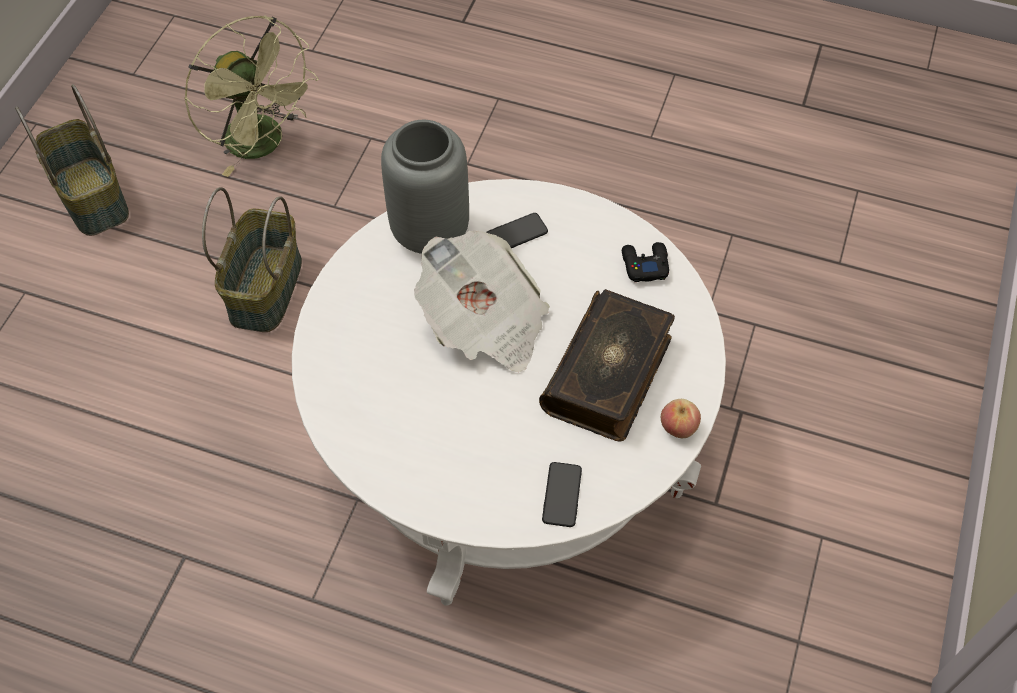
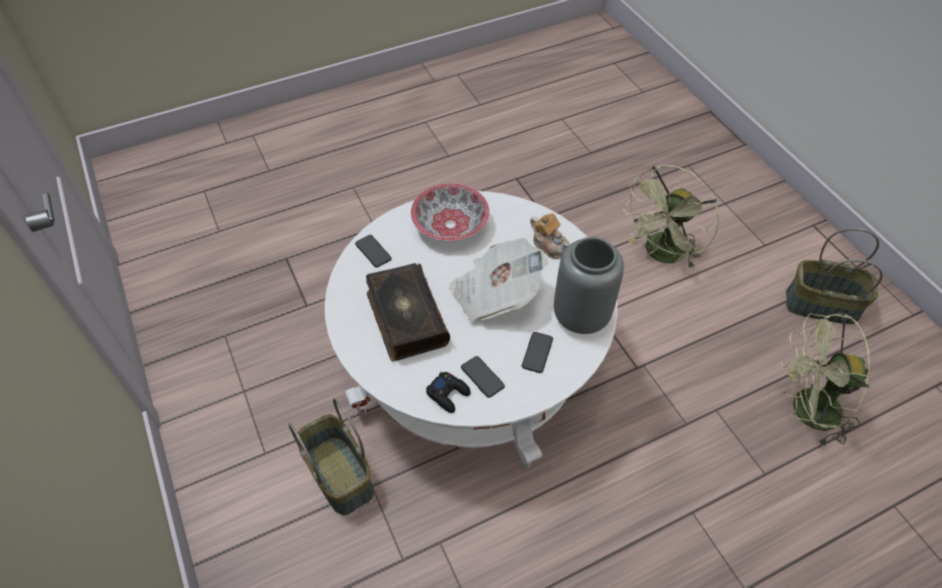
camera: 135 degrees right, 5 degrees down
basket [202,187,302,332] -> basket moved to [288,398,374,515]
apple [661,399,701,438] -> none
none -> bowl [411,183,490,241]
none -> phone [461,356,505,398]
none -> teapot [530,213,570,259]
none -> green fan [622,165,719,269]

